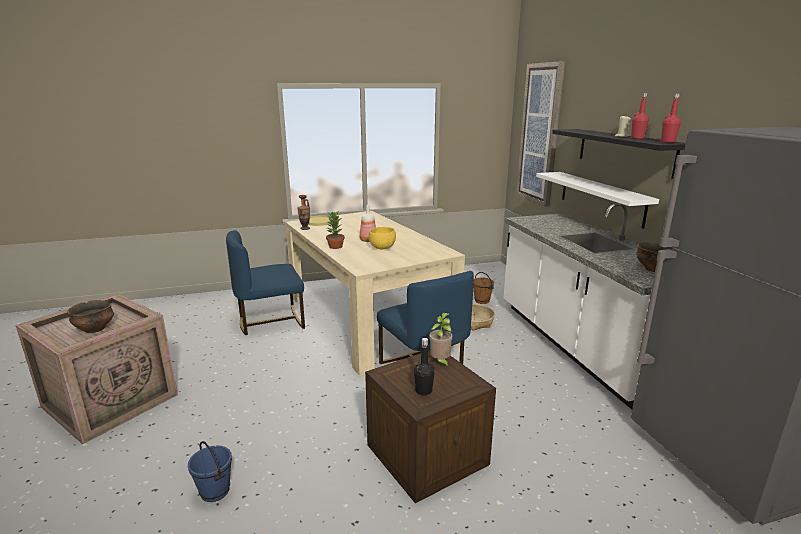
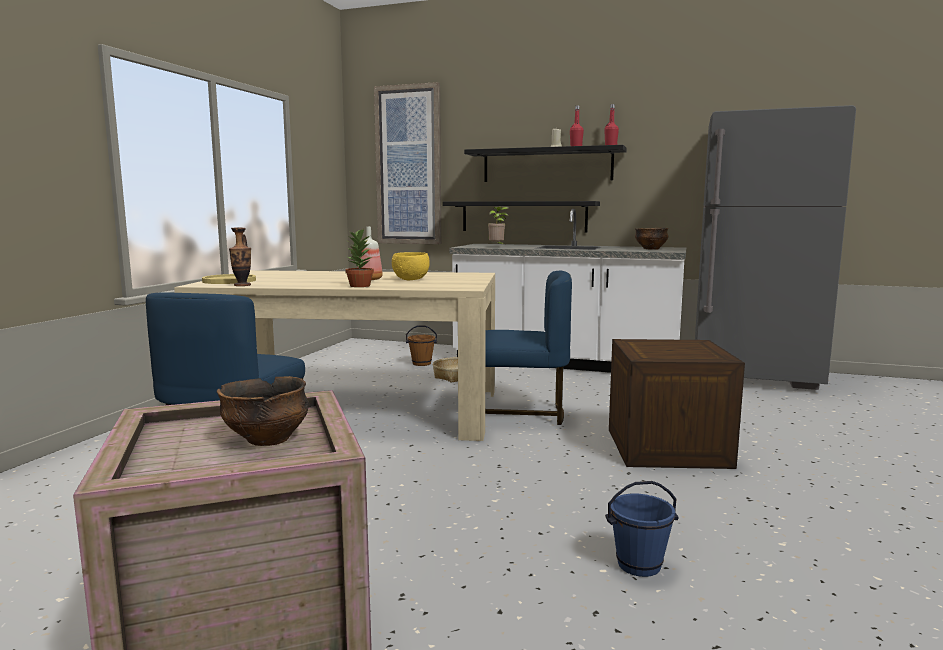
camera: 55 degrees left, 10 degrees down
black bottle [414,338,435,395] -> none
potted plant [429,313,453,369] -> potted plant moved to [488,206,509,244]
white shelf [536,172,659,229] -> black shelf [443,201,600,233]

